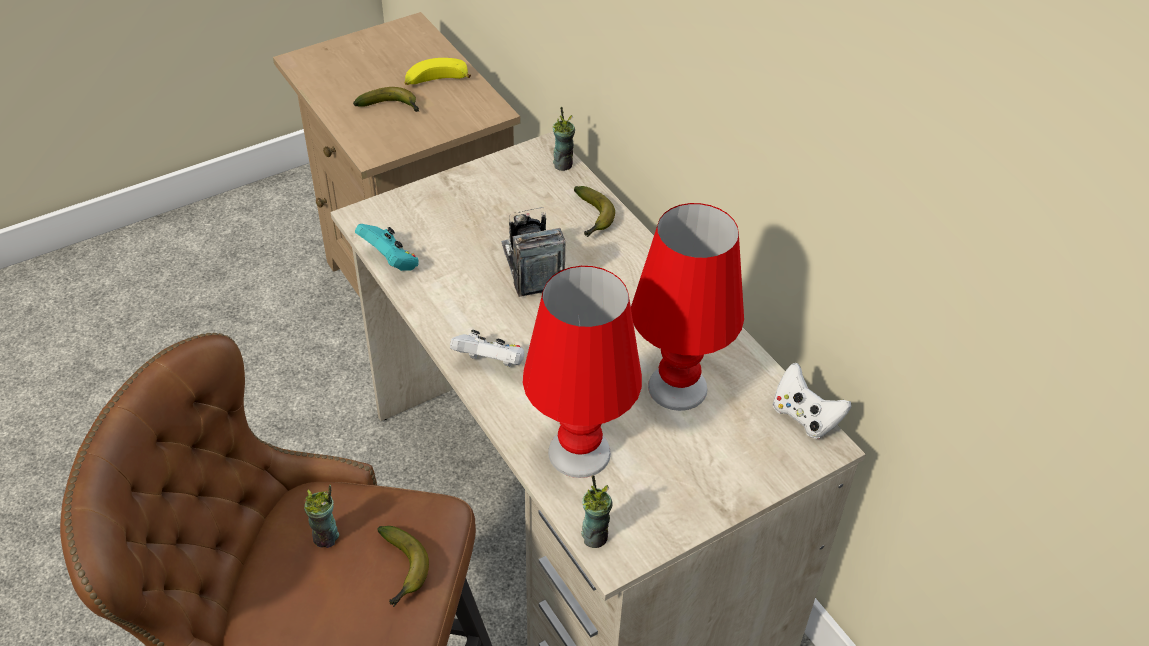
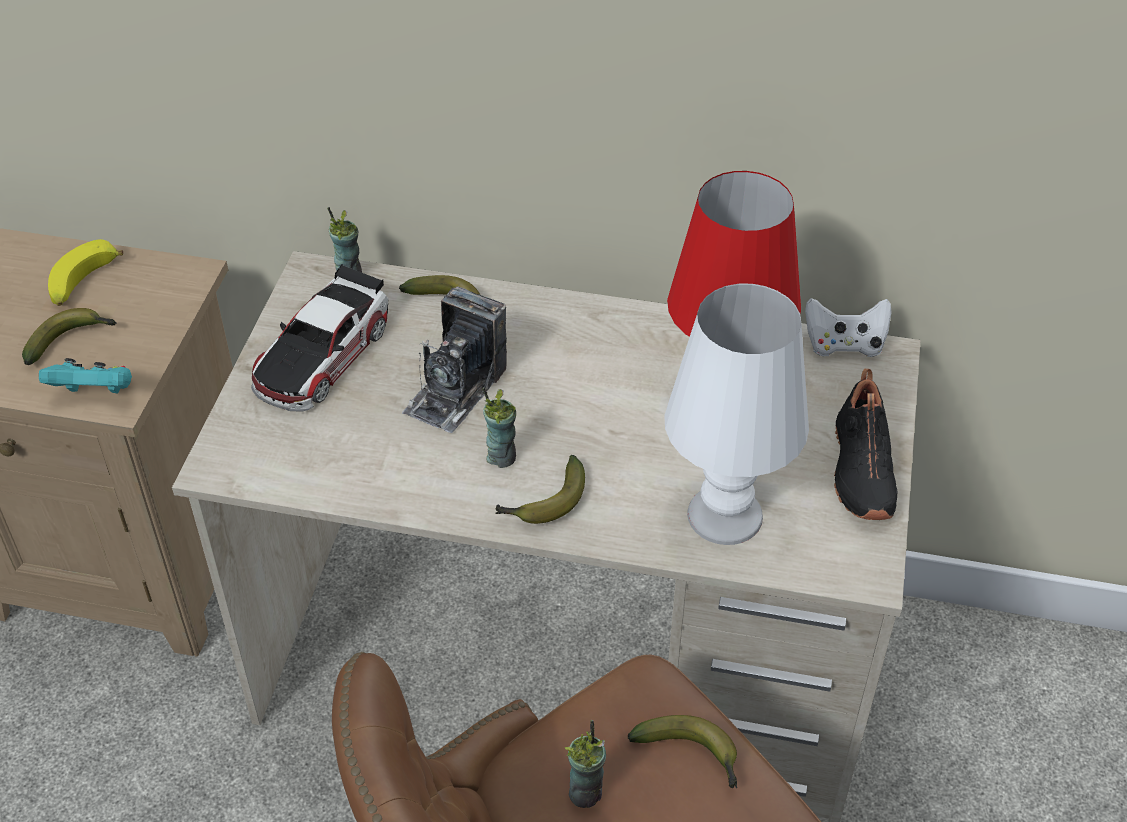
camera: 45 degrees left, 0 degrees up
turquoise game controller [355,224,419,271] -> turquoise game controller moved to [39,358,132,393]
white game controller [450,330,525,367] -> banana [495,455,585,524]
camera [501,207,566,297] -> camera turned 90 degrees counterclockwise [402,286,507,433]
red table lamp [523,266,642,478] -> white table lamp [664,284,809,545]
cup [581,475,612,548] -> cup moved to [482,387,516,468]
none -> toy car [251,265,389,412]
none -> black shoe [834,369,898,520]

